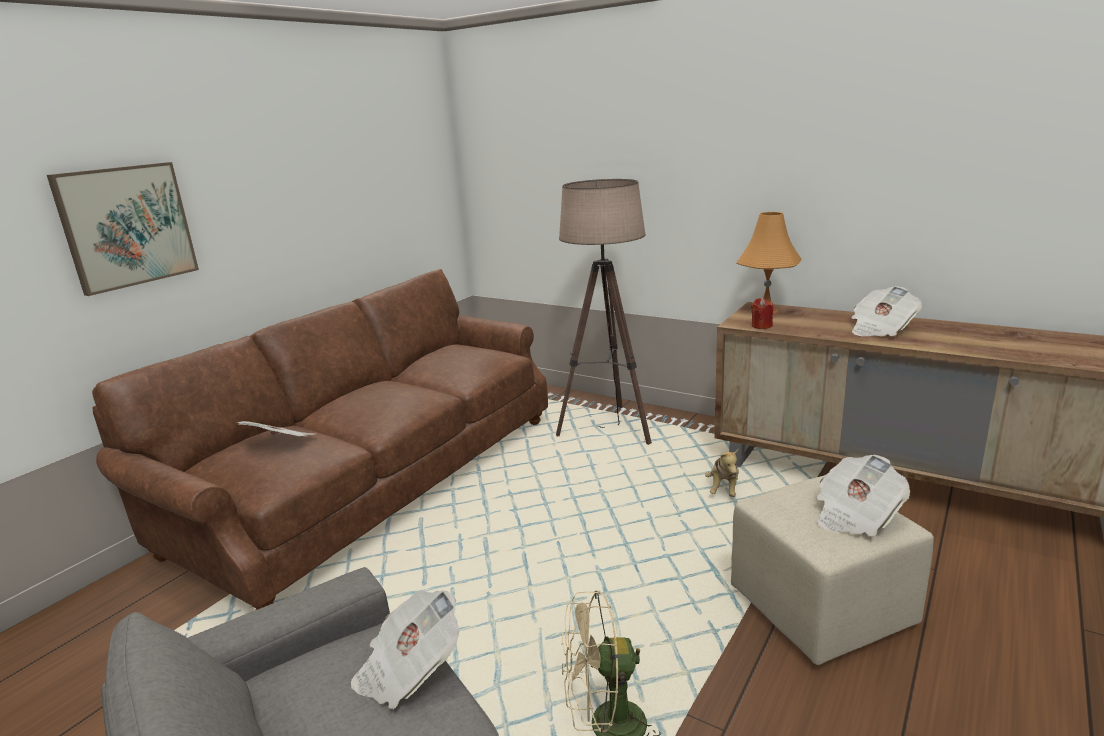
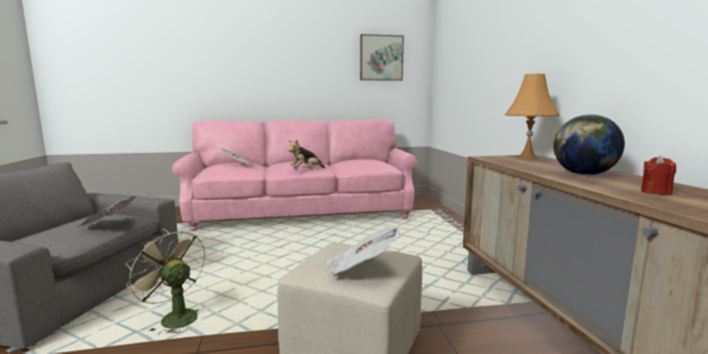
camera: 45 degrees right, 10 degrees down
picture [47,162,199,296] -> picture moved to [360,34,404,81]
brown sofa [92,269,548,610] -> pink sofa [172,119,417,231]
floor lamp [556,179,652,445] -> none
plush toy [705,448,739,497] -> plush toy moved to [289,140,325,168]
red candle [751,298,773,329] -> red candle moved to [641,156,676,195]
newspaper [851,286,922,336] -> globe [553,114,625,175]

